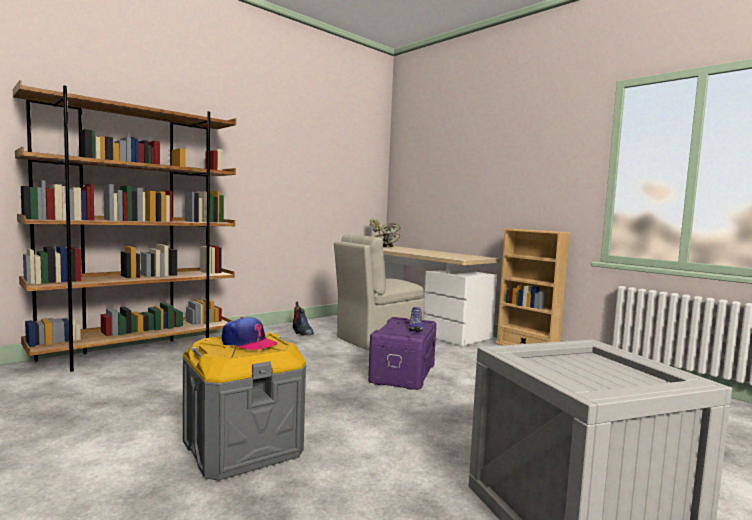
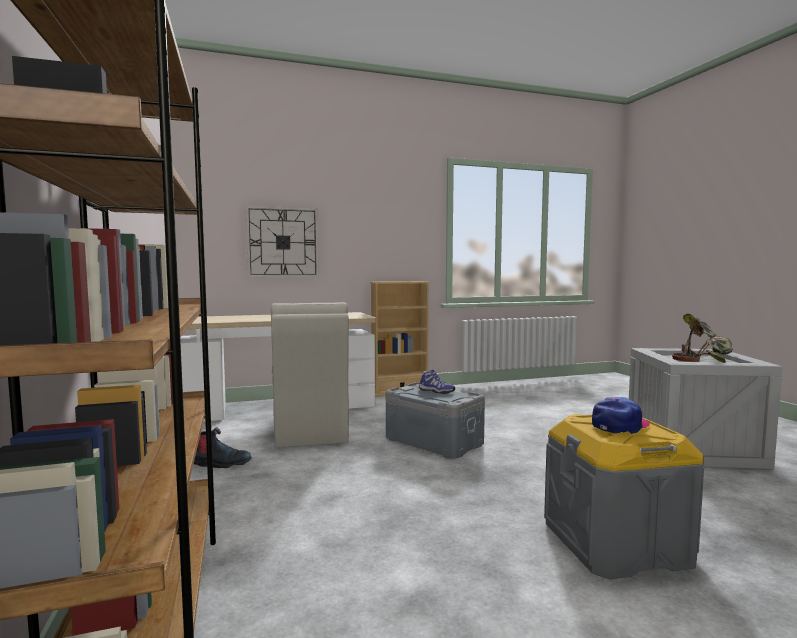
camera: 65 degrees left, 0 degrees up
purple storage box [368,317,436,390] -> grey storage box [386,382,485,458]
potted plant [370,219,401,247] -> potted plant moved to [672,314,733,363]
none -> wall clock [246,206,319,278]

